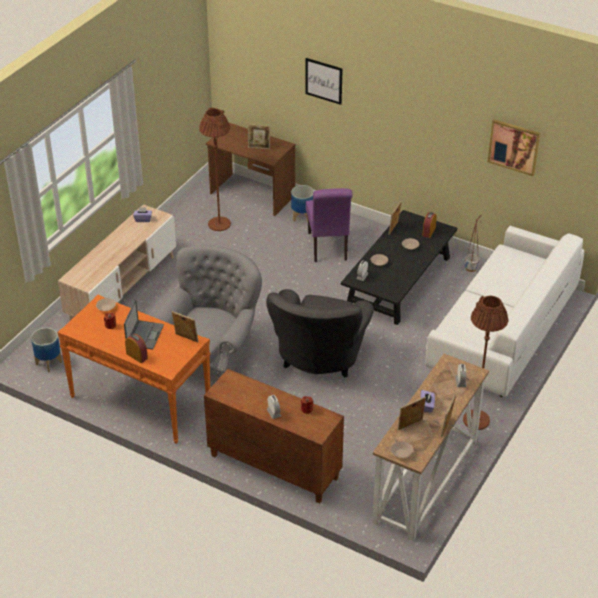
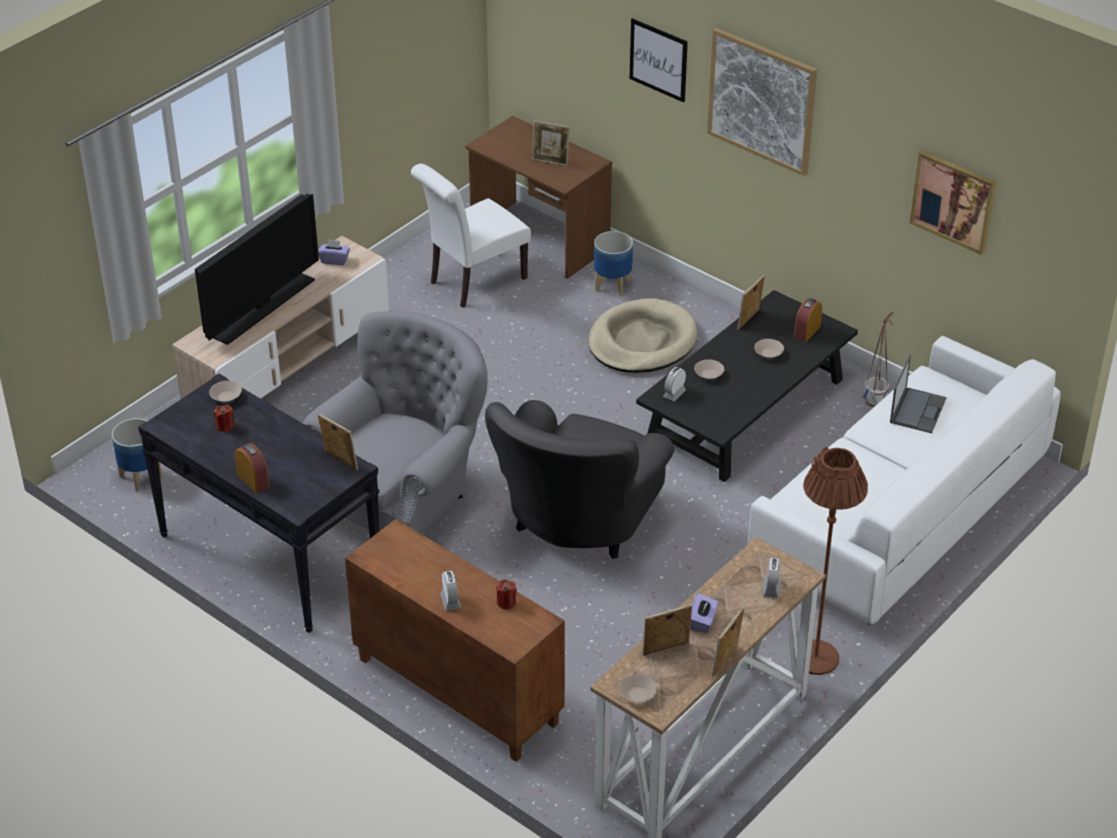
camera: 10 degrees right, 0 degrees up
orange console table [57,295,210,444] -> black console table [138,374,379,633]
laptop [124,299,164,349] -> laptop moved to [890,354,947,433]
brown floor lamp [199,108,231,231] -> white chair [411,164,531,308]
purple chair [306,188,353,262] -> beige dog bed [588,298,698,373]
none -> television [195,194,319,345]
none -> picture [707,28,817,176]

